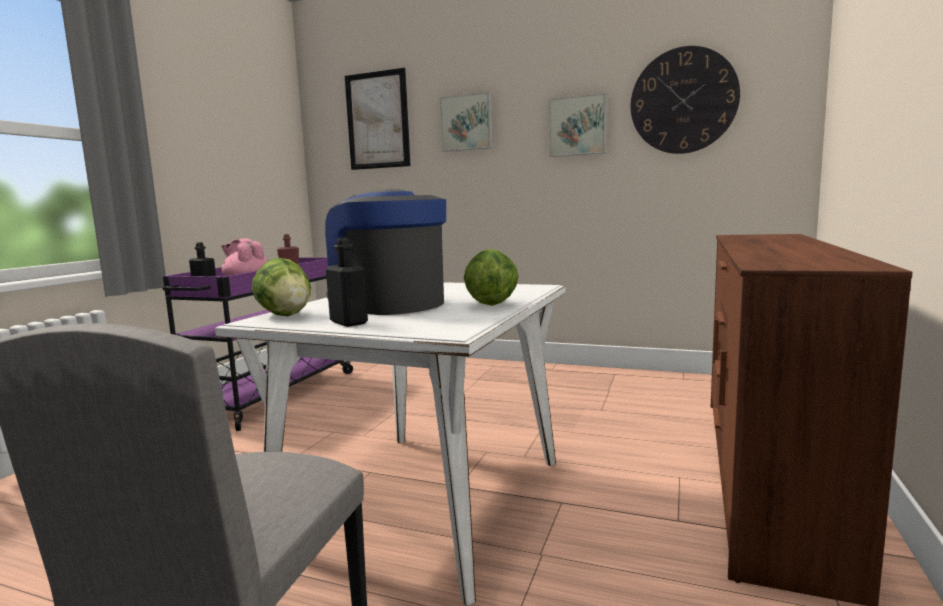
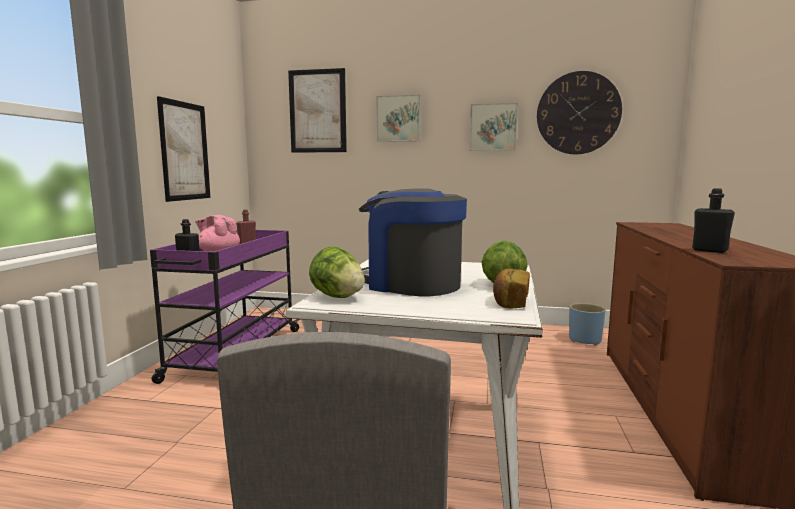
camera: 10 degrees left, 0 degrees up
black bottle [326,237,368,327] -> black bottle moved to [692,188,735,253]
none -> picture [157,96,211,202]
none -> bread [493,269,530,308]
none -> blue planter [569,303,606,345]

